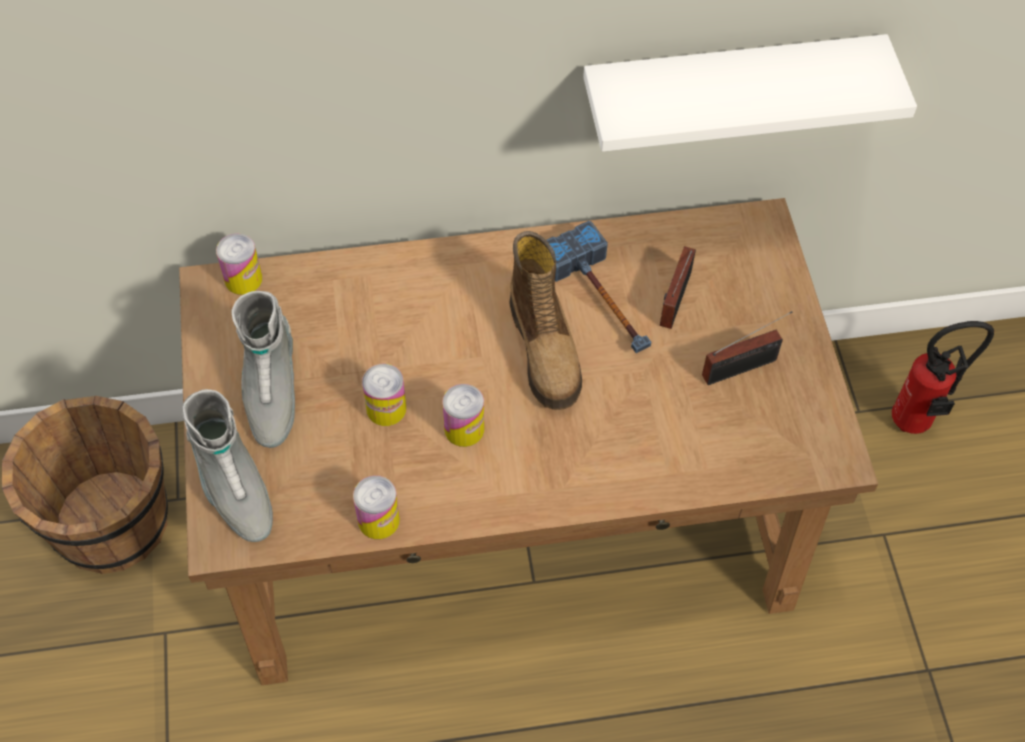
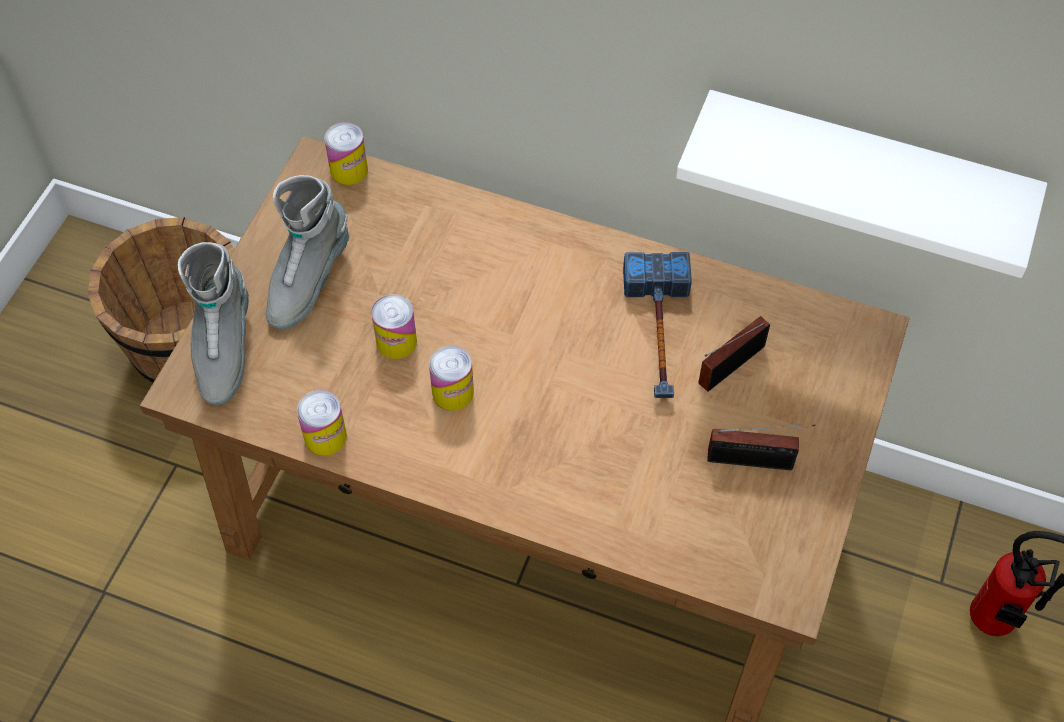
camera: 30 degrees right, 0 degrees up
boot [509,231,582,410] -> none

